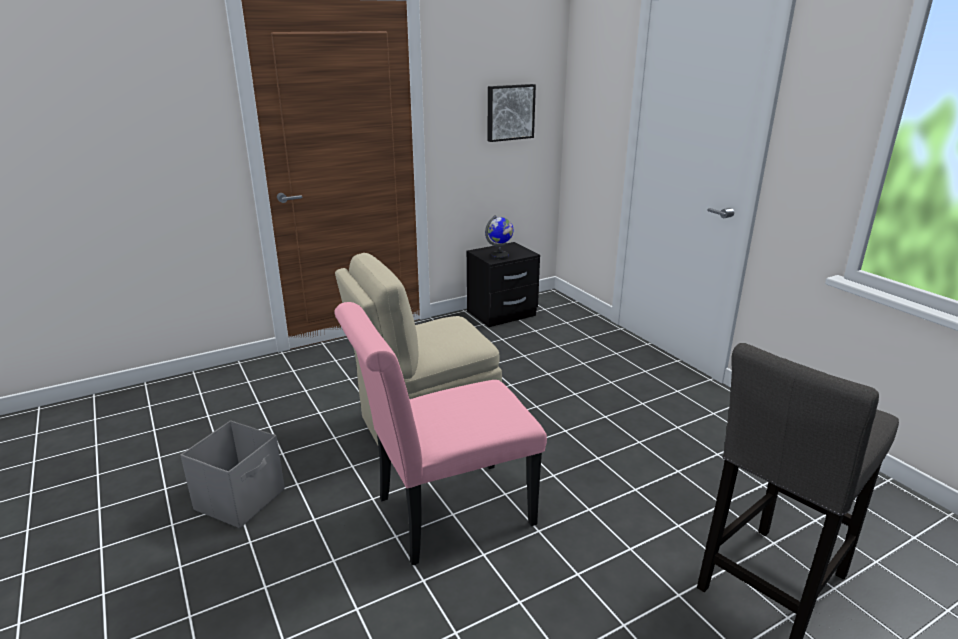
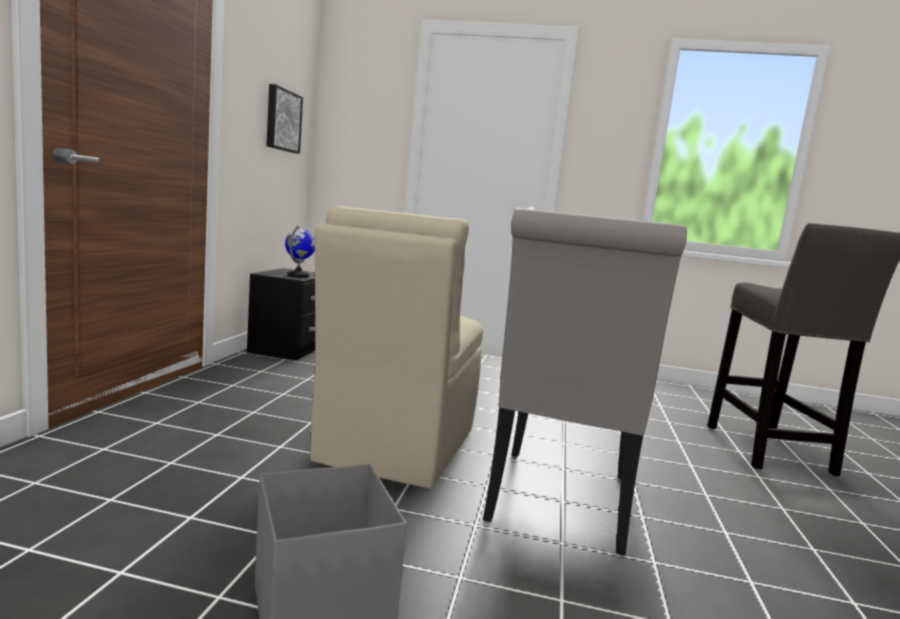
camera: 50 degrees left, 15 degrees down
pink chair [334,302,547,565] -> grey chair [483,209,687,556]

